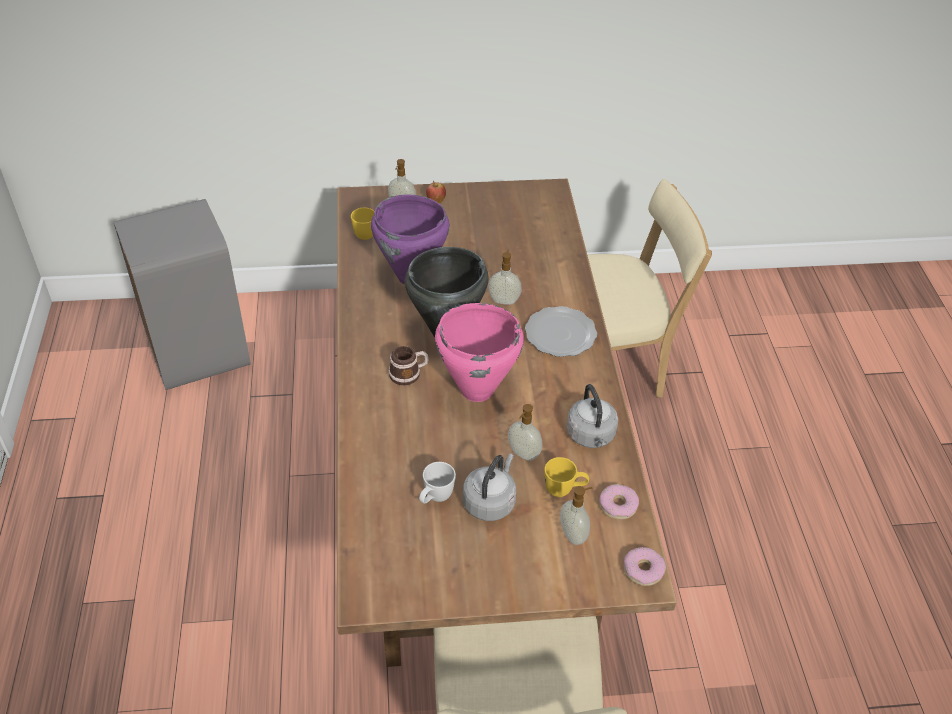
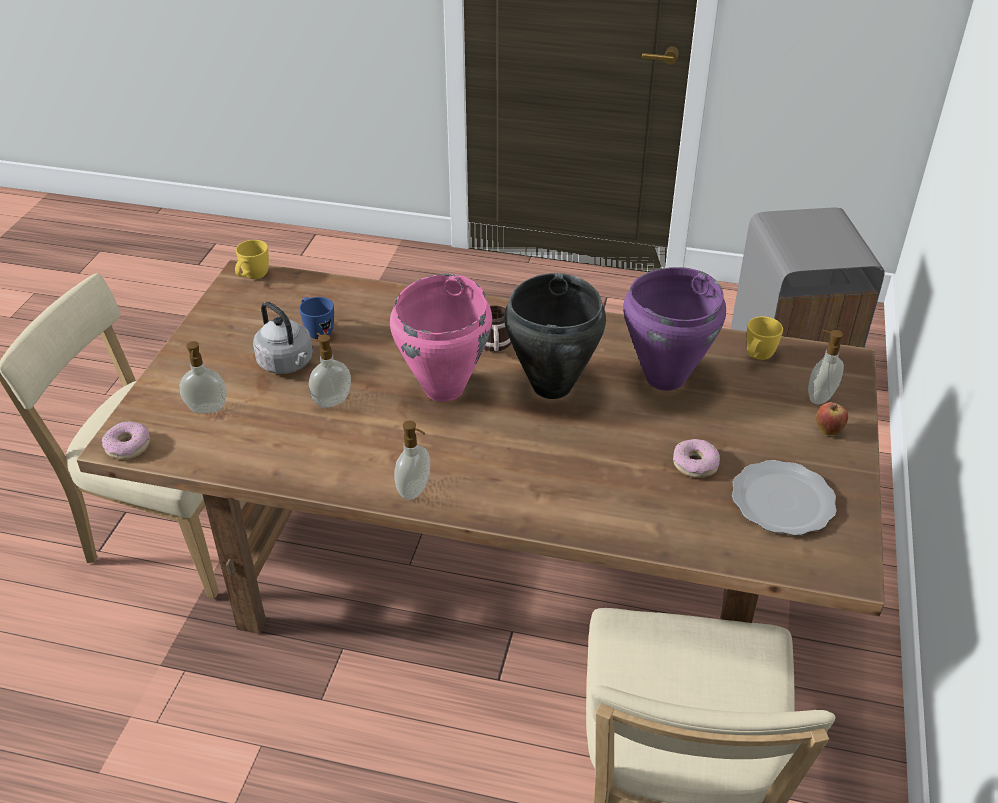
camera: 110 degrees right, 5 degrees down
white mug [419,462,456,504] -> blue mug [299,297,334,339]
soap dispenser [488,250,522,305] -> soap dispenser moved to [394,421,430,500]
plate [525,306,597,357] -> plate moved to [732,460,837,535]
yellow mug [544,457,589,497] -> yellow mug moved to [235,240,269,279]
grey kettle [567,384,618,448] -> none
donut [599,484,639,520] -> donut moved to [673,439,720,478]

